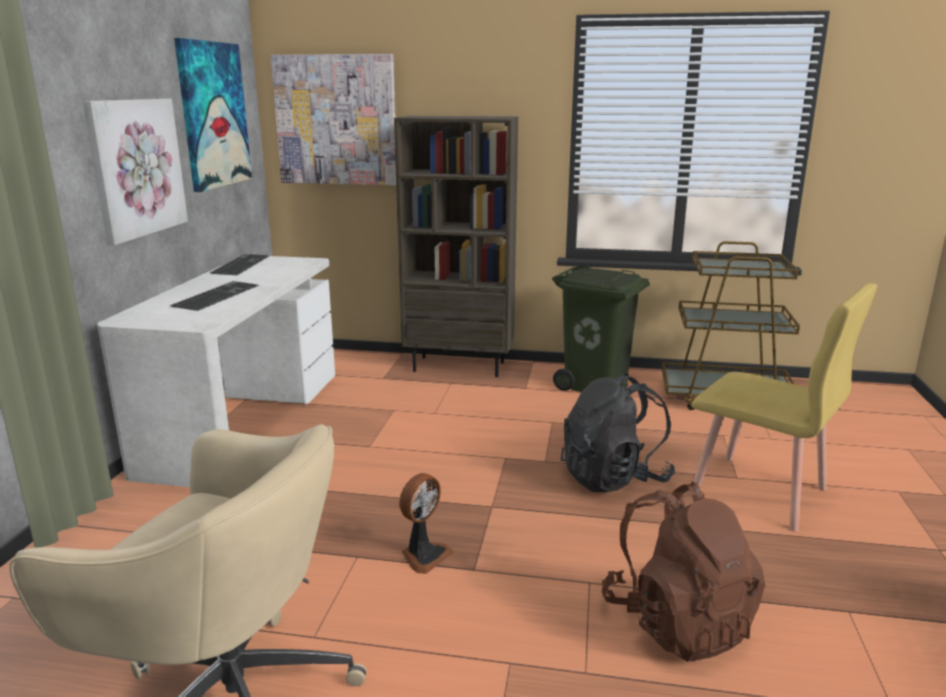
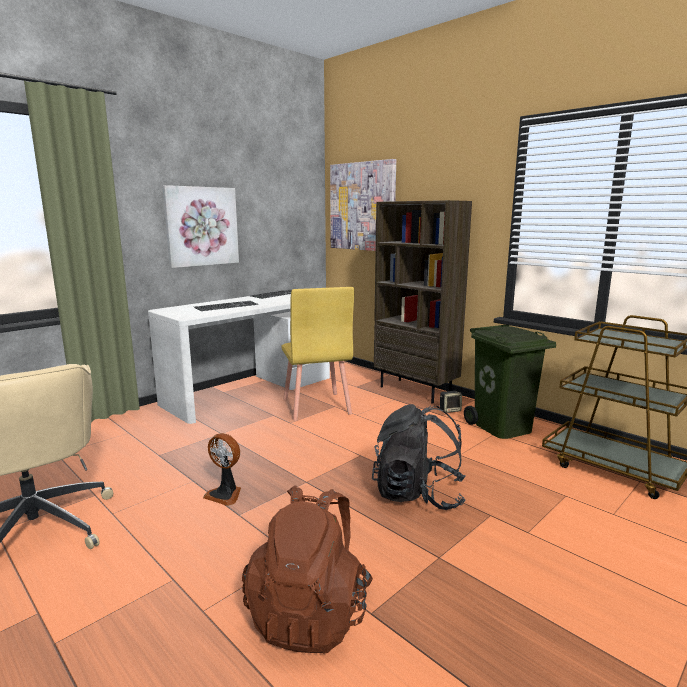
camera: 35 degrees right, 5 degrees down
picture [174,38,252,192] -> none
fan [399,473,454,574] -> fan turned 45 degrees clockwise [203,433,241,506]
yellow chair [690,283,877,532] -> yellow chair moved to [281,287,354,421]
none -> speaker [440,391,462,413]

